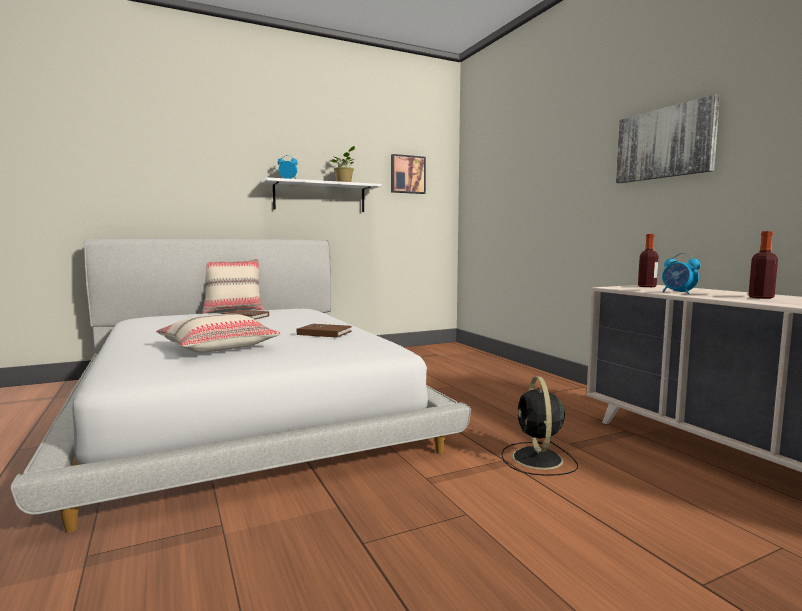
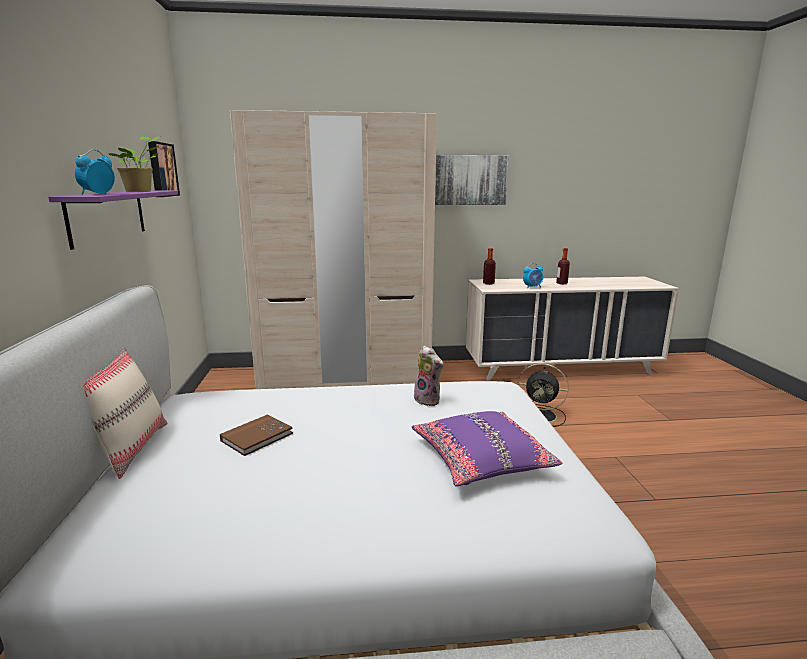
camera: 70 degrees left, 10 degrees up
beige pillow [156,314,281,353] -> purple pillow [412,411,563,487]
white shelf [262,177,382,212] -> purple shelf [48,191,178,250]
brown book [297,324,352,338] -> plush toy [414,346,443,406]
none -> beige wardrobe [230,110,437,389]

